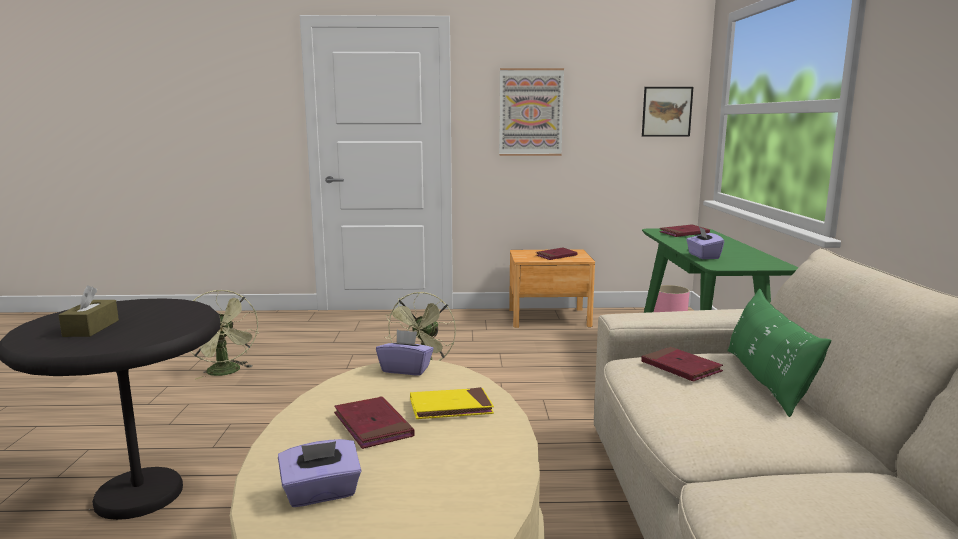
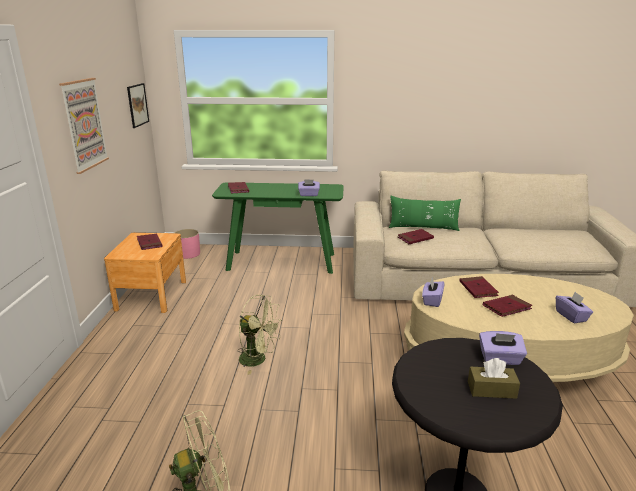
camera: 85 degrees left, 10 degrees up
yellow book [410,387,494,419] -> red book [459,276,499,298]
none -> purple tissue box [479,331,527,365]

